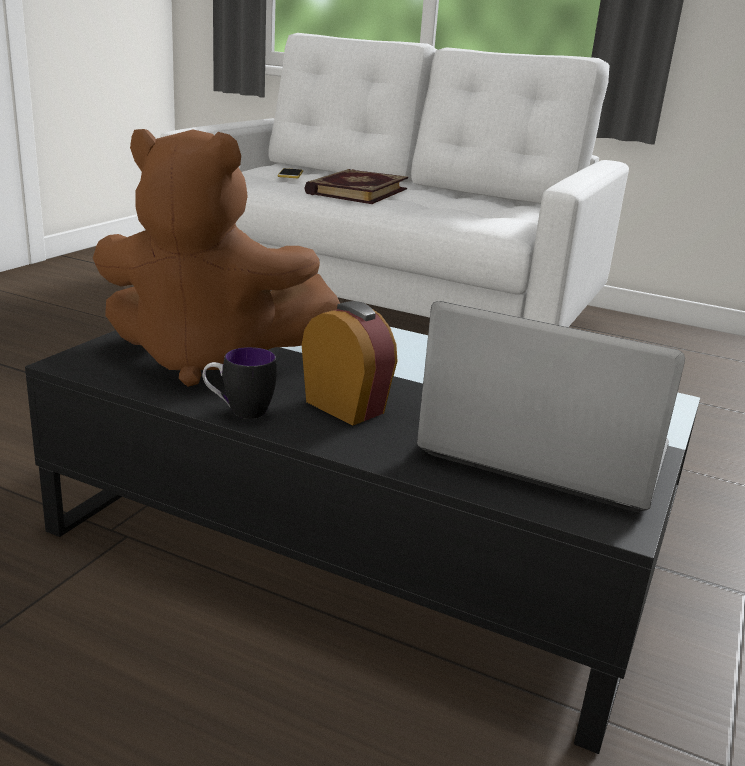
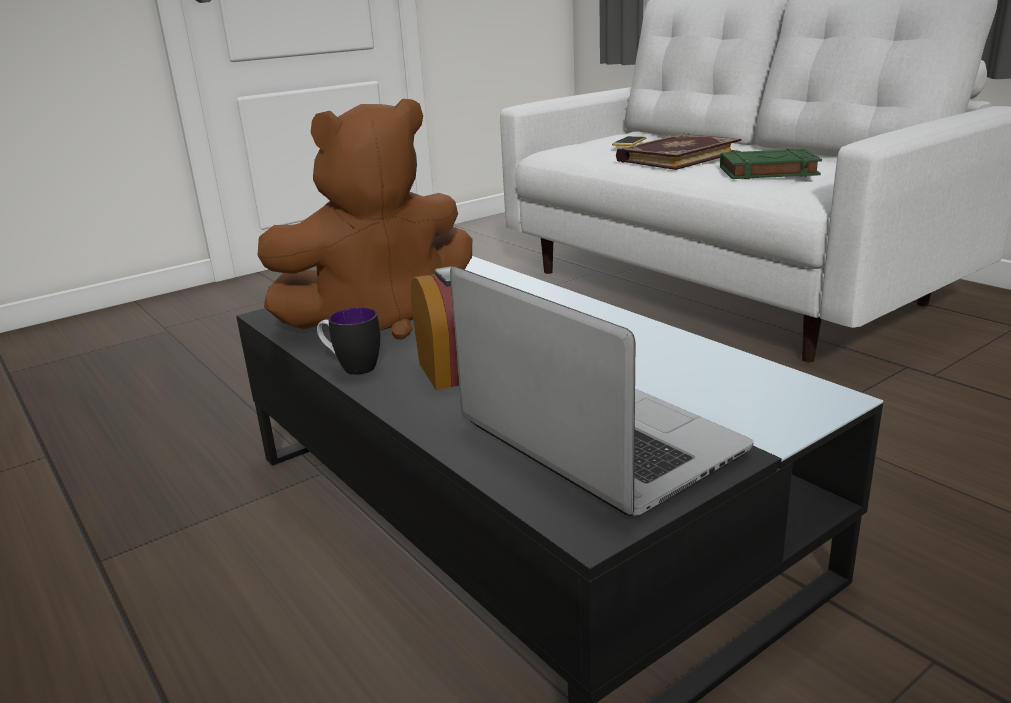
camera: 30 degrees right, 0 degrees up
brown plush toy [93,129,340,387] -> brown plush toy turned 60 degrees counterclockwise [258,99,472,340]
none -> green book [720,149,822,179]

